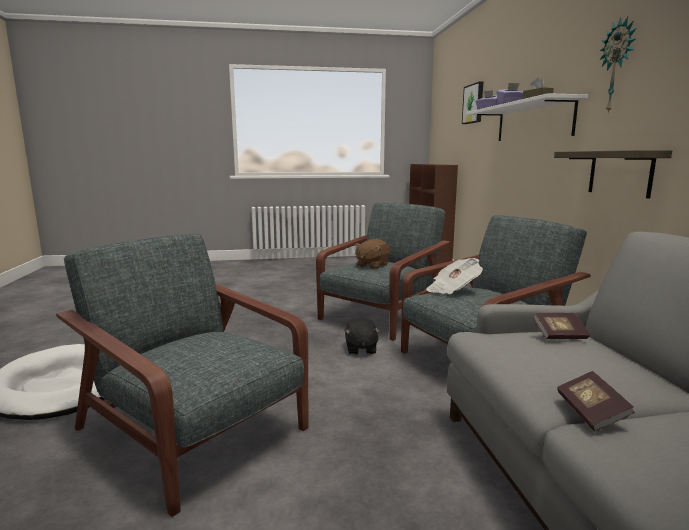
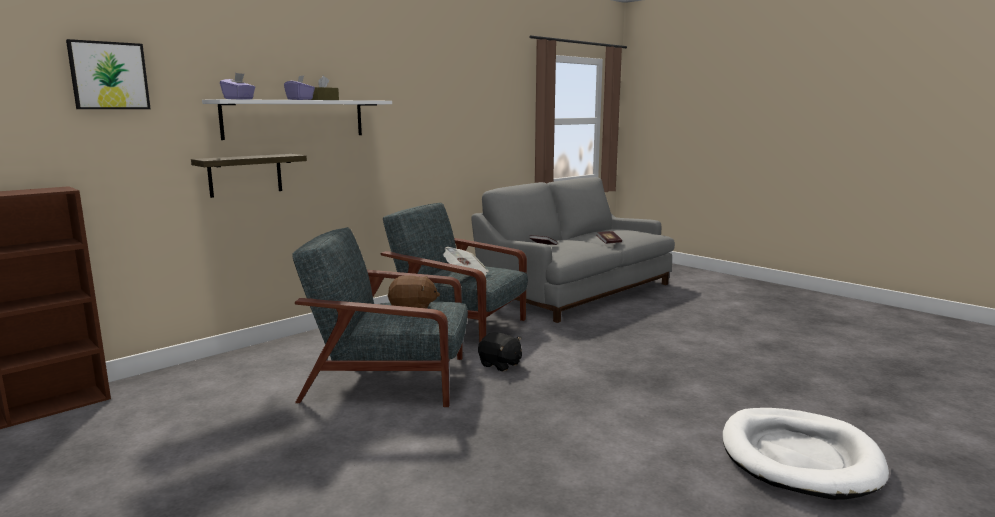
camera: 125 degrees left, 0 degrees up
grey armchair [56,234,308,517] -> none
black plush toy [345,317,380,355] -> black plush toy turned 75 degrees clockwise [478,332,522,371]
shelf [554,150,672,199] -> shelf moved to [191,154,307,198]
wall clock [600,17,636,114] -> none

